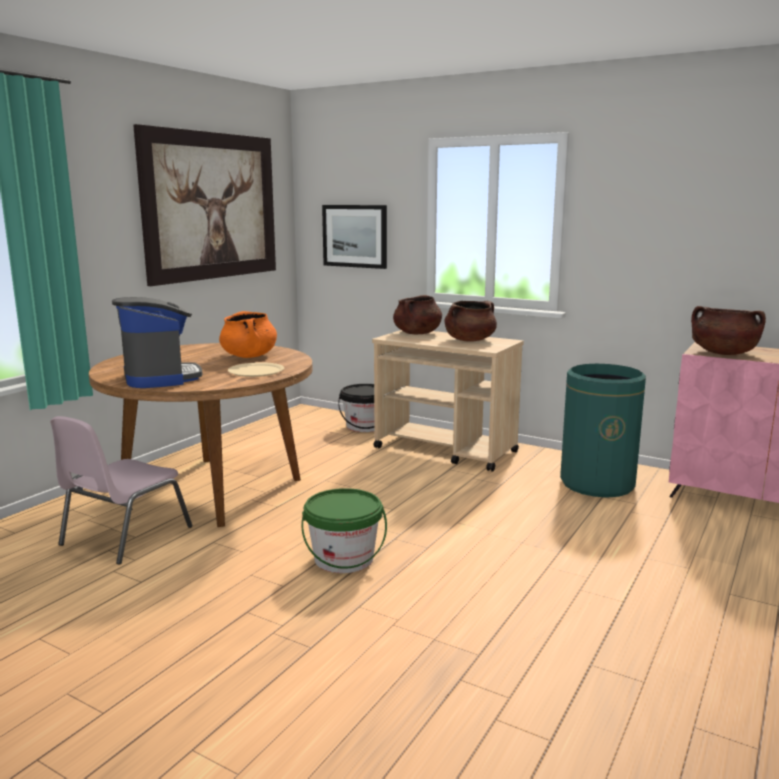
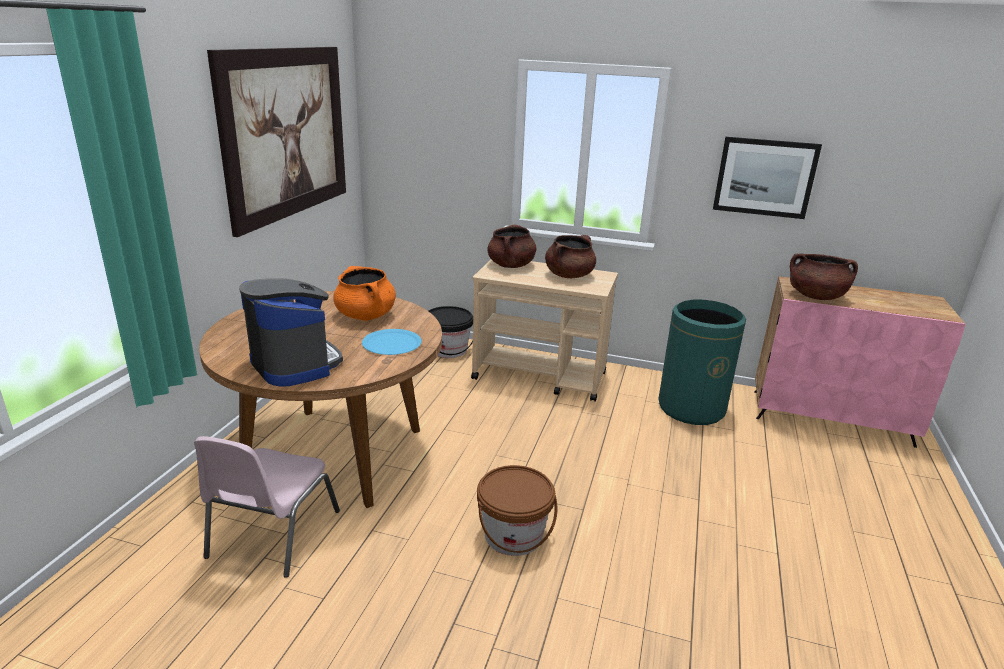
camera: 15 degrees left, 10 degrees up
beige plate [228,362,284,377] -> blue plate [362,329,422,355]
green bucket [302,488,387,573] -> brown bucket [477,465,557,556]
picture [322,205,387,269] -> picture moved to [713,137,822,219]

